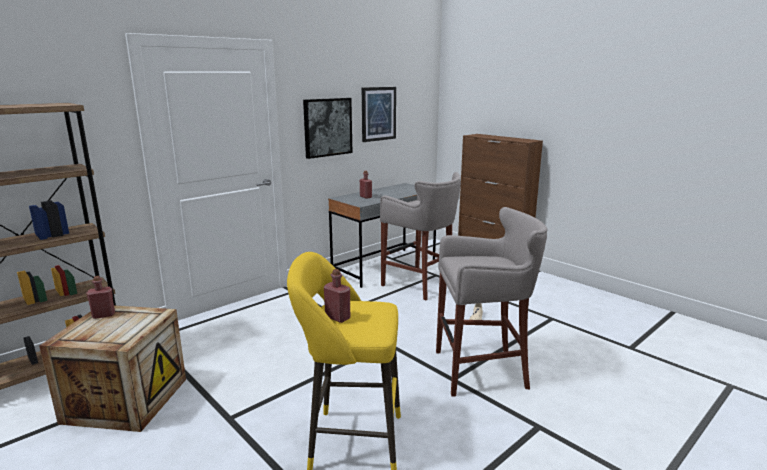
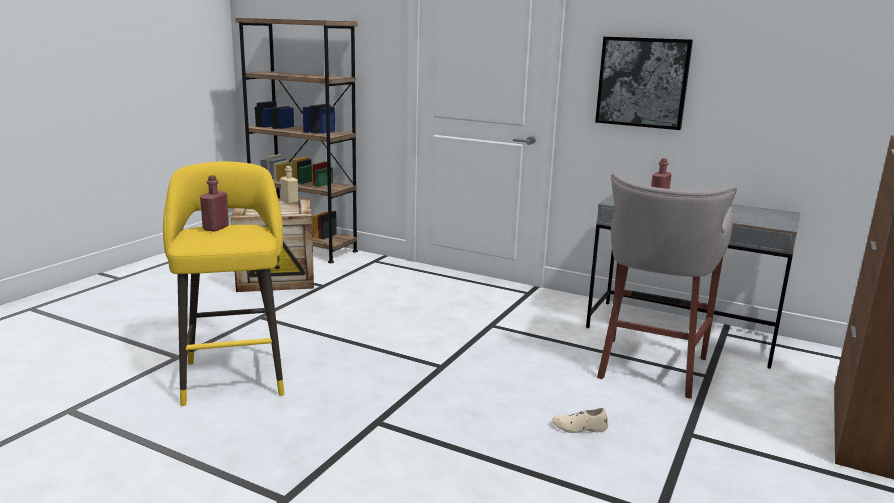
camera: 70 degrees right, 0 degrees up
red bottle [86,276,115,319] -> beige bottle [281,166,298,204]
picture [362,87,396,142] -> none
grey stool [436,207,547,396] -> none

